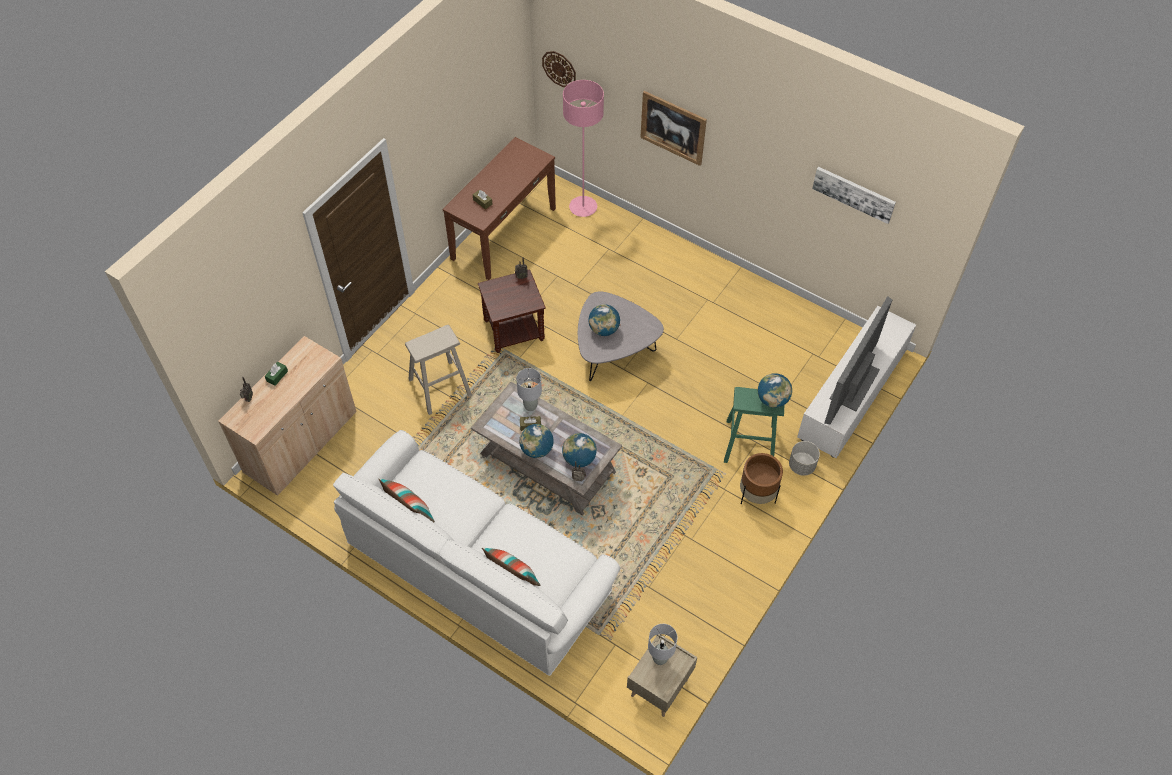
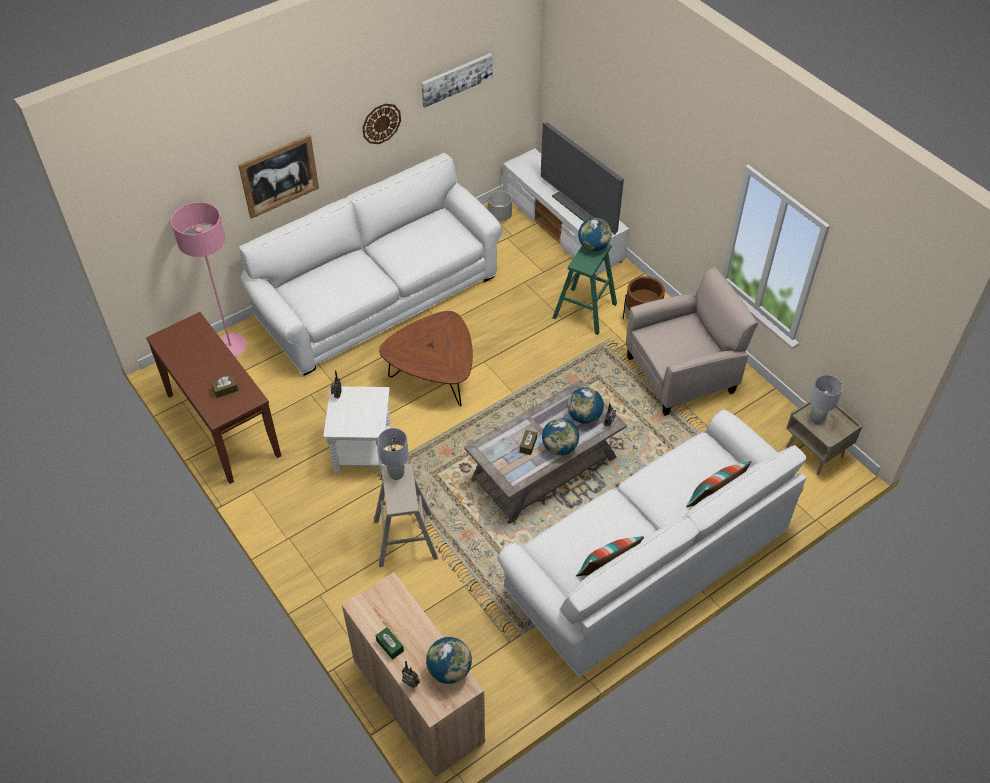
camera: 70 degrees left, 5 degrees down
brown side table [478,270,546,353] -> white side table [323,387,391,474]
grey table lamp [516,368,542,411] -> grey table lamp moved to [378,428,409,480]
wall clock [542,51,576,87] -> wall clock moved to [362,103,401,144]
grey coffee table [578,291,664,381] -> brown coffee table [379,311,473,406]
globe [588,304,620,336] -> globe moved to [426,637,472,684]
grey planter [789,441,820,476] -> grey planter moved to [488,191,512,222]
none -> white sofa [239,153,503,376]
none -> beige armchair [626,267,758,416]

